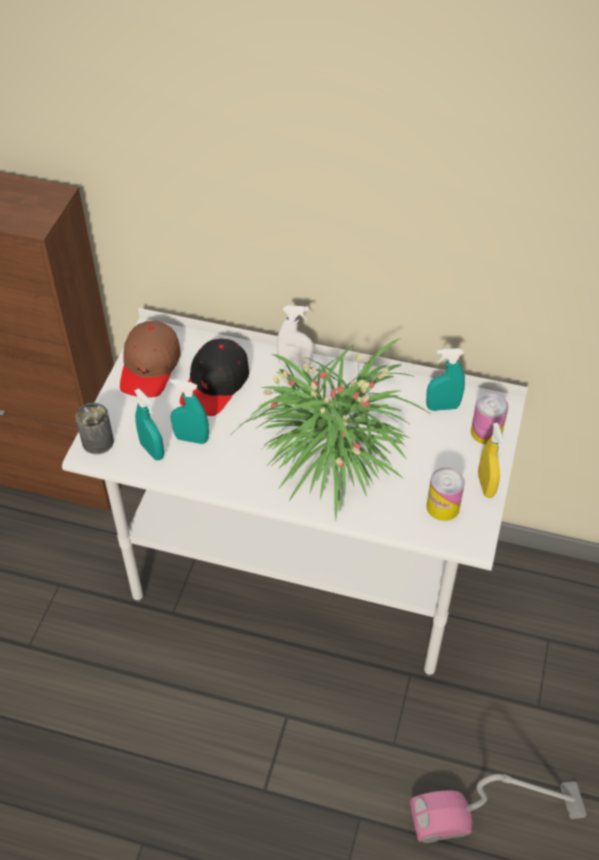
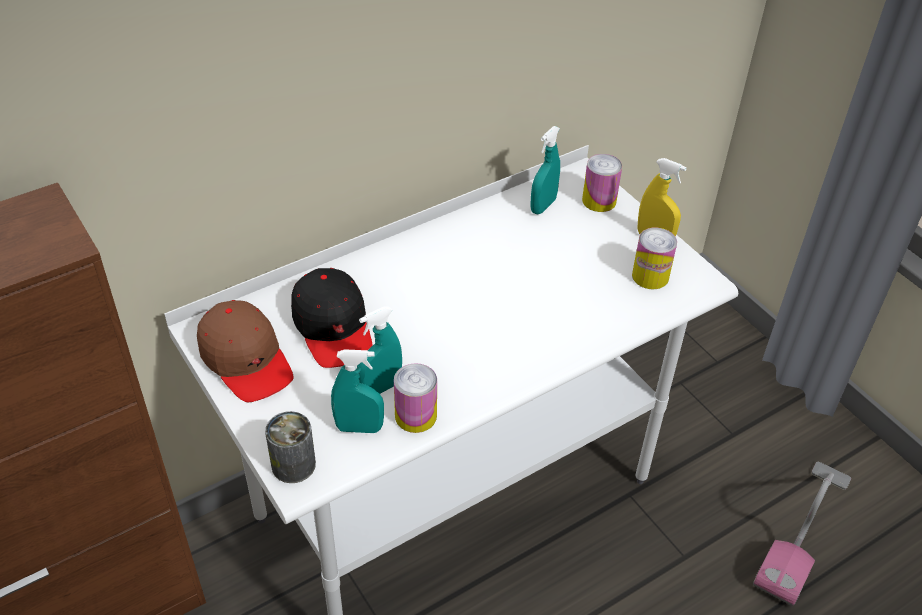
camera: 50 degrees left, 5 degrees down
potted plant [233,338,432,521] -> none
white spray bottle [277,305,313,368] -> none
none -> can [394,363,437,433]

